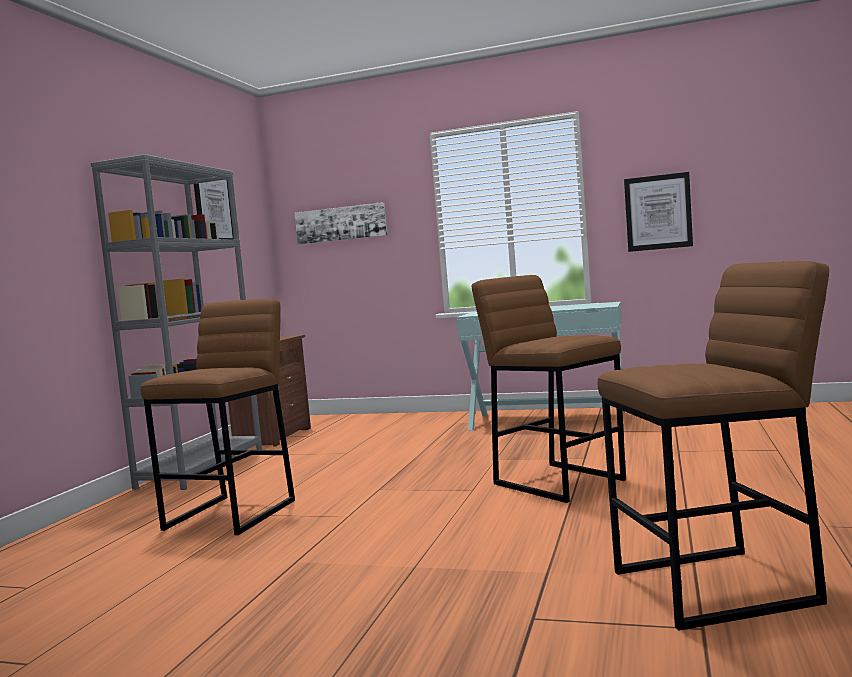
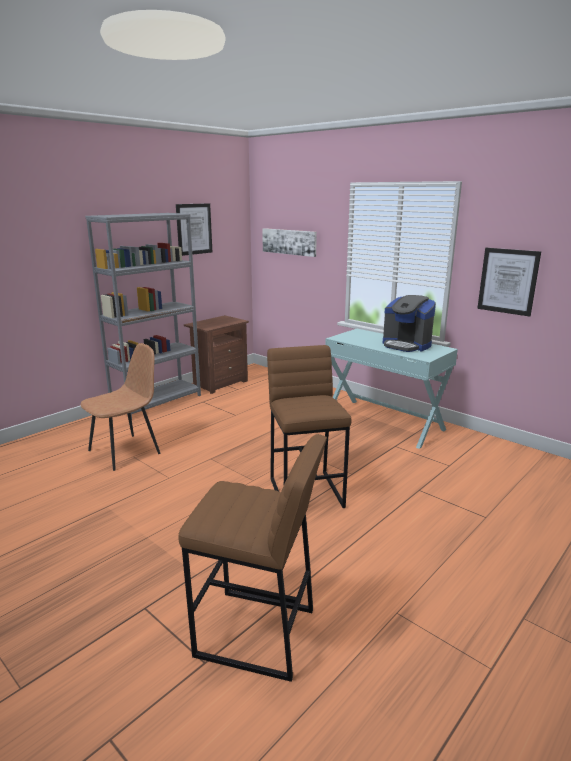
camera: 25 degrees right, 15 degrees up
brown stool [141,298,295,535] -> brown chair [81,343,160,471]
none -> coffee machine [383,295,436,352]

